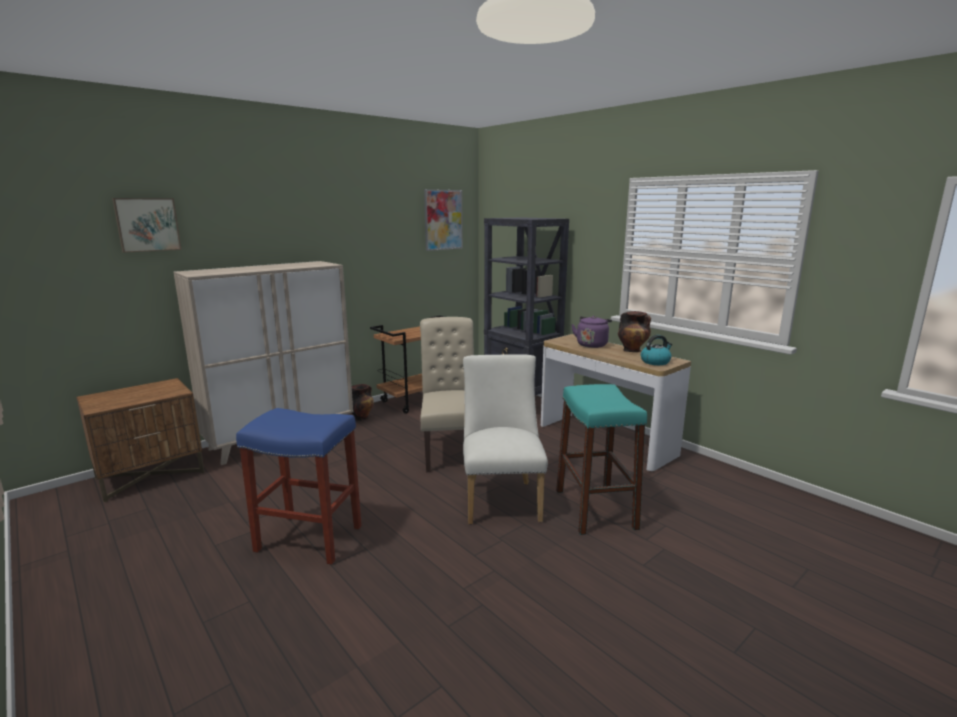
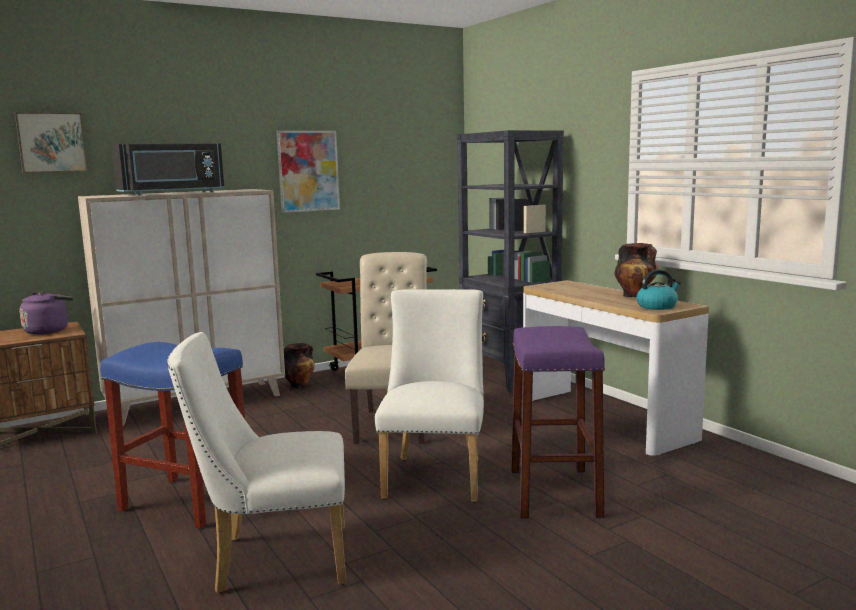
camera: 10 degrees right, 5 degrees down
picture [424,189,463,251] -> picture moved to [276,131,340,213]
turquoise stool [556,384,647,535] -> purple stool [511,326,605,519]
purple kettle [571,316,612,348] -> purple kettle moved to [19,292,74,334]
none -> black microwave [111,143,224,195]
none -> white chair [167,332,346,593]

